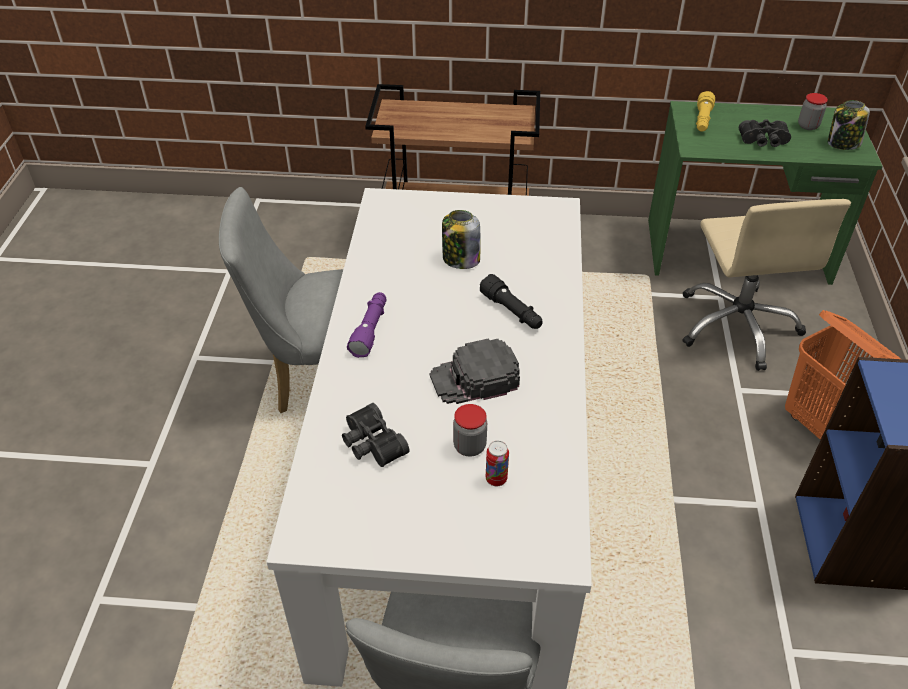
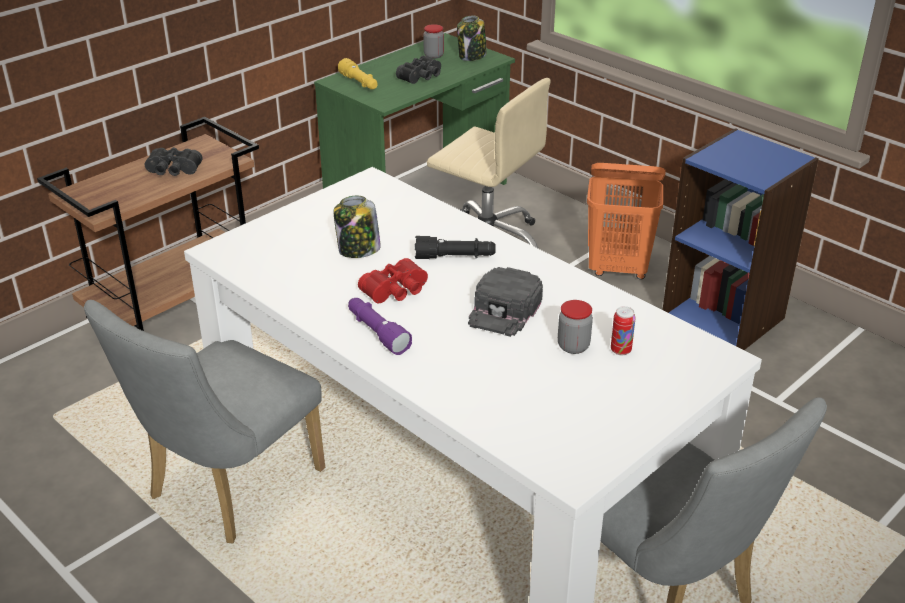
camera: 50 degrees left, 10 degrees down
black binoculars [342,403,409,467] -> black binoculars moved to [145,147,203,176]
none -> red binoculars [358,258,428,303]

